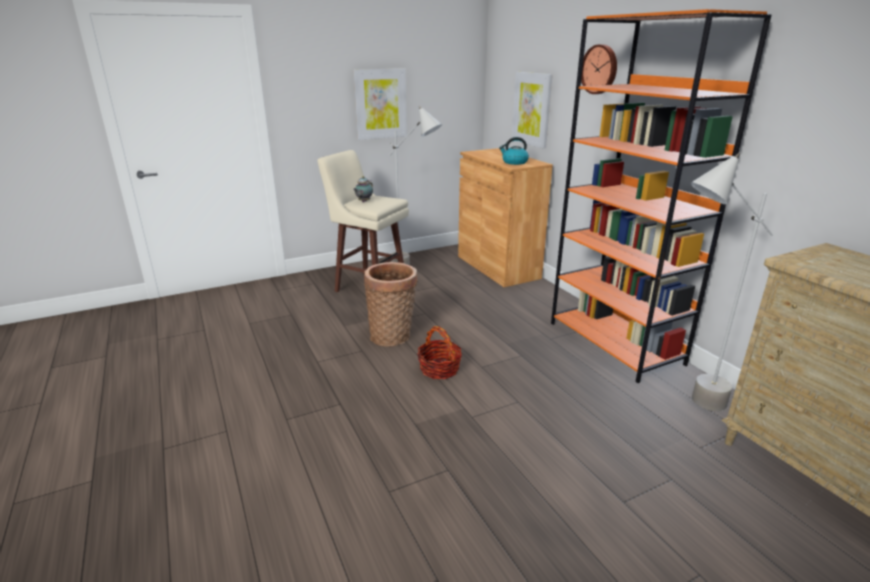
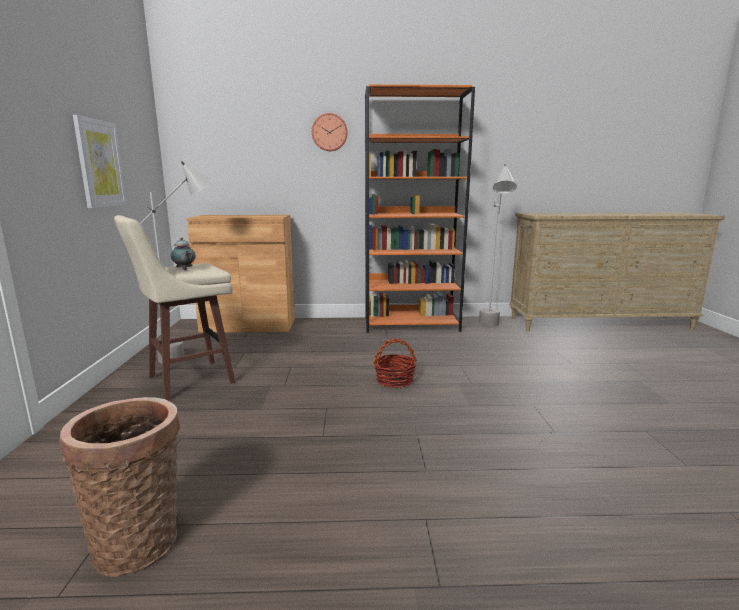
camera: 65 degrees left, 10 degrees down
basket [364,262,418,347] -> basket moved to [59,397,180,577]
kettle [499,137,529,165] -> none
picture [512,72,553,149] -> none

